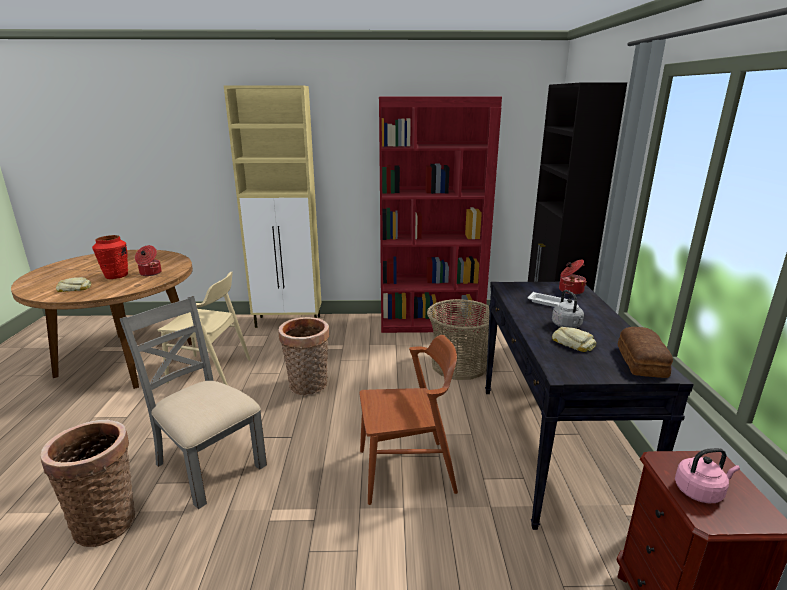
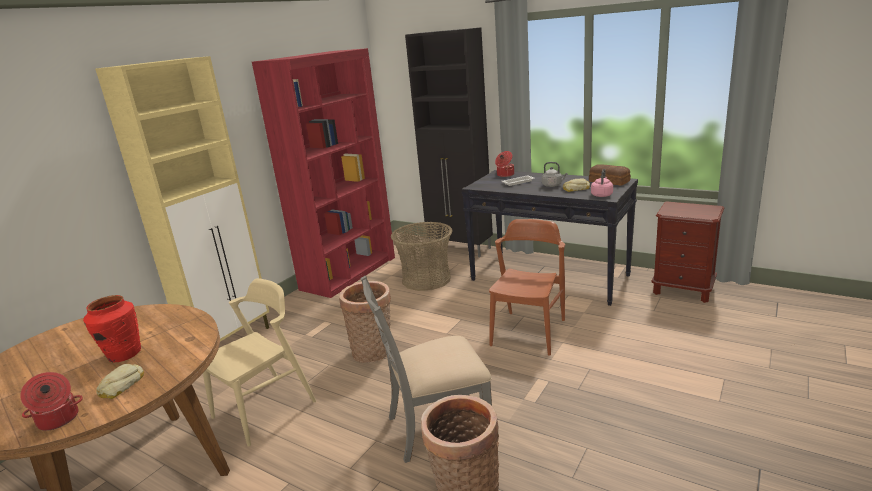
camera: 55 degrees left, 0 degrees up
cooking pot [135,245,162,276] -> cooking pot moved to [20,372,83,431]
pink kettle [675,448,740,503] -> pink kettle moved to [591,169,613,197]

